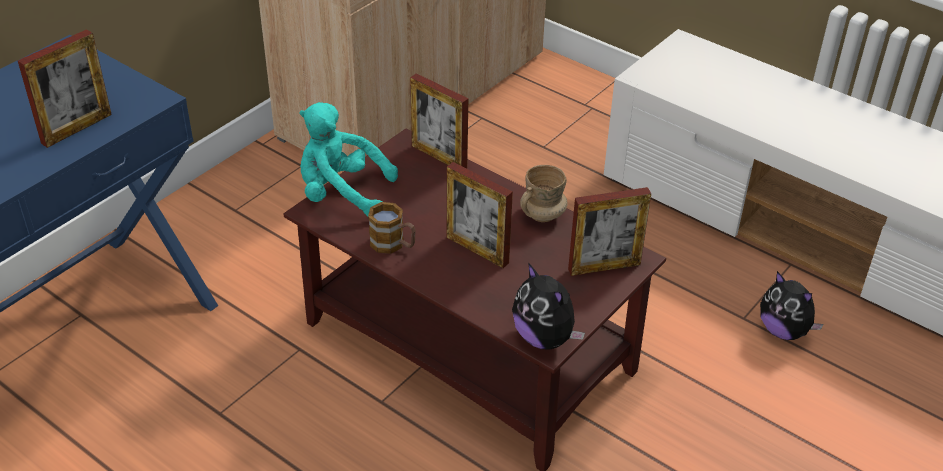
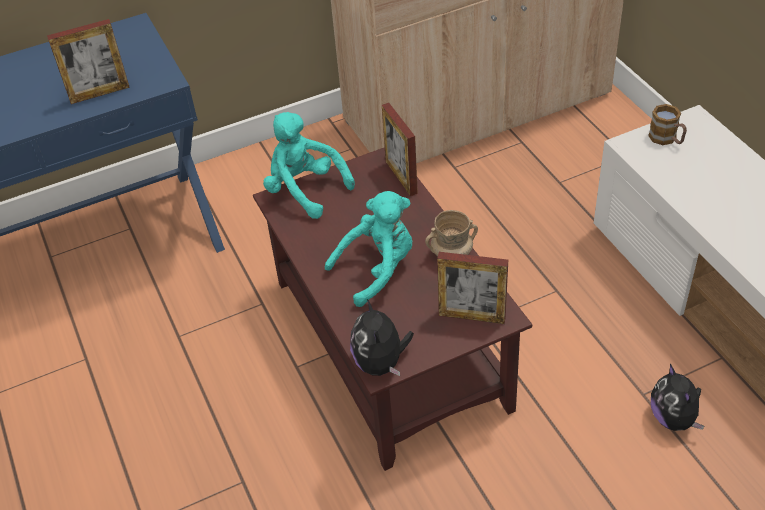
camera: 30 degrees right, 5 degrees up
mug [368,202,416,254] -> mug moved to [648,104,687,145]
picture frame [447,162,513,268] -> turquoise plush toy [325,191,412,307]

